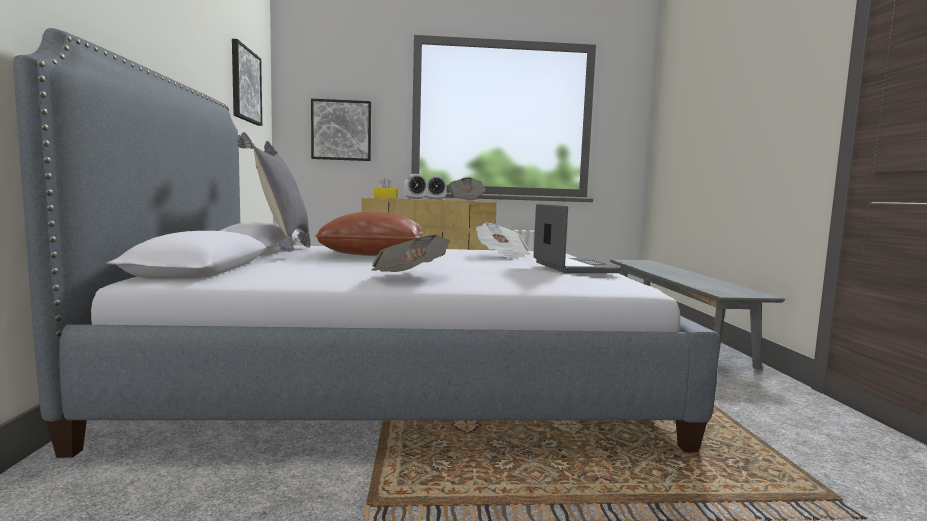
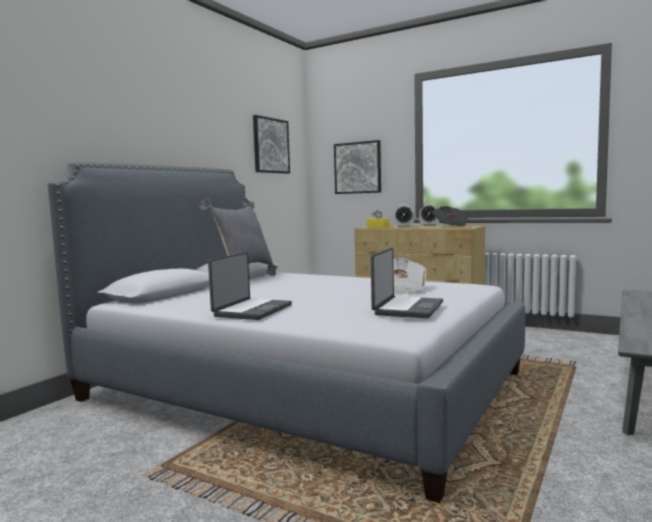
camera: 35 degrees right, 0 degrees up
brown pillow [315,211,423,256] -> none
newspaper [371,235,450,272] -> laptop [208,252,292,320]

